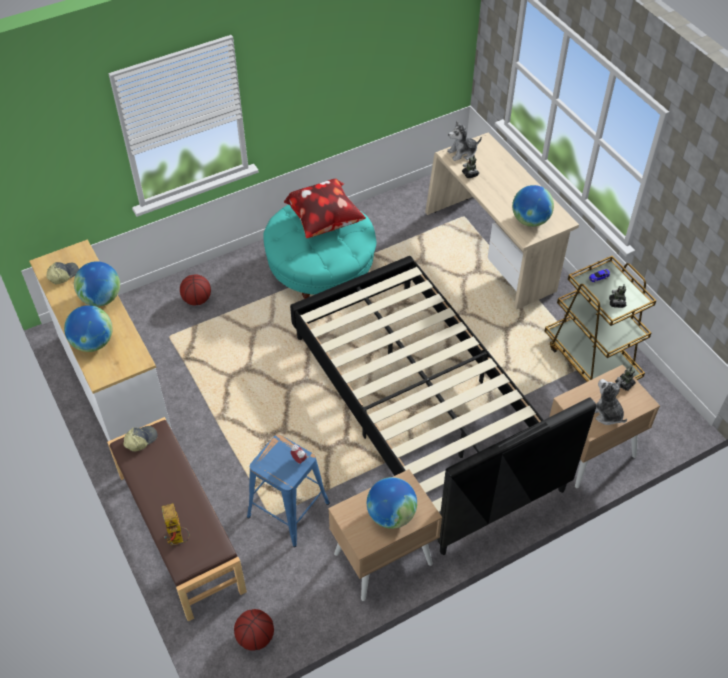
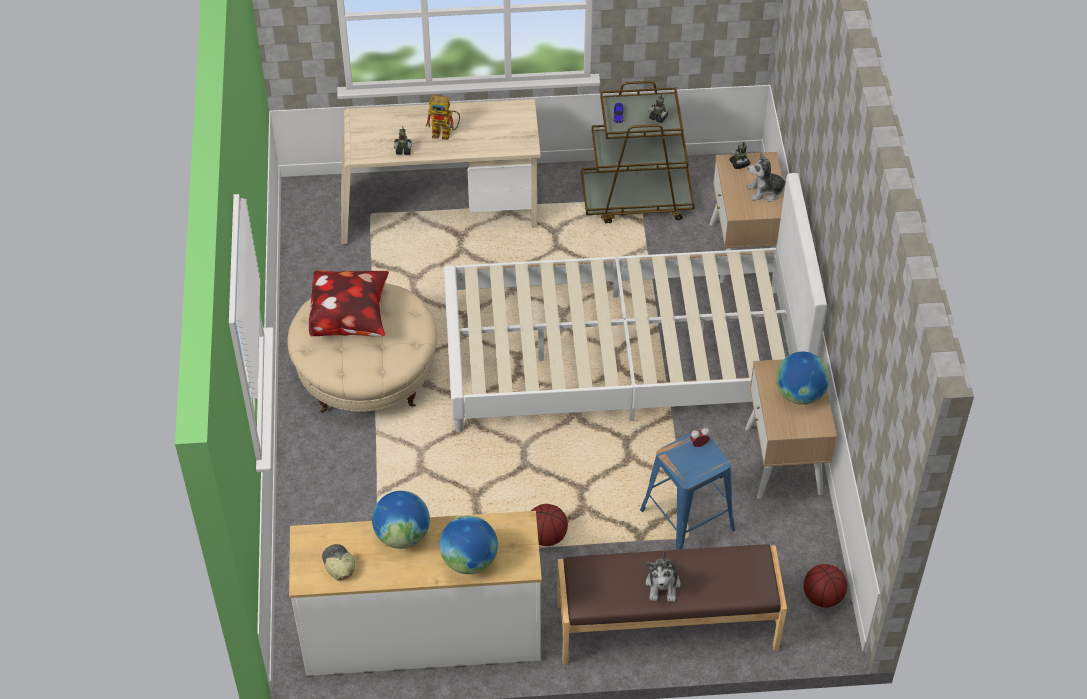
camera: 65 degrees left, 0 degrees up
cap [123,426,158,452] -> none
toy robot [162,503,190,545] -> toy robot moved to [426,95,460,140]
basketball [180,274,211,305] -> basketball moved to [531,504,568,546]
turquoise ottoman [263,204,377,299] -> beige ottoman [287,283,437,412]
black bed [290,256,597,555] -> white bed [444,173,827,432]
plush toy [447,121,482,161] -> plush toy moved to [646,549,681,602]
globe [512,185,554,227] -> none

